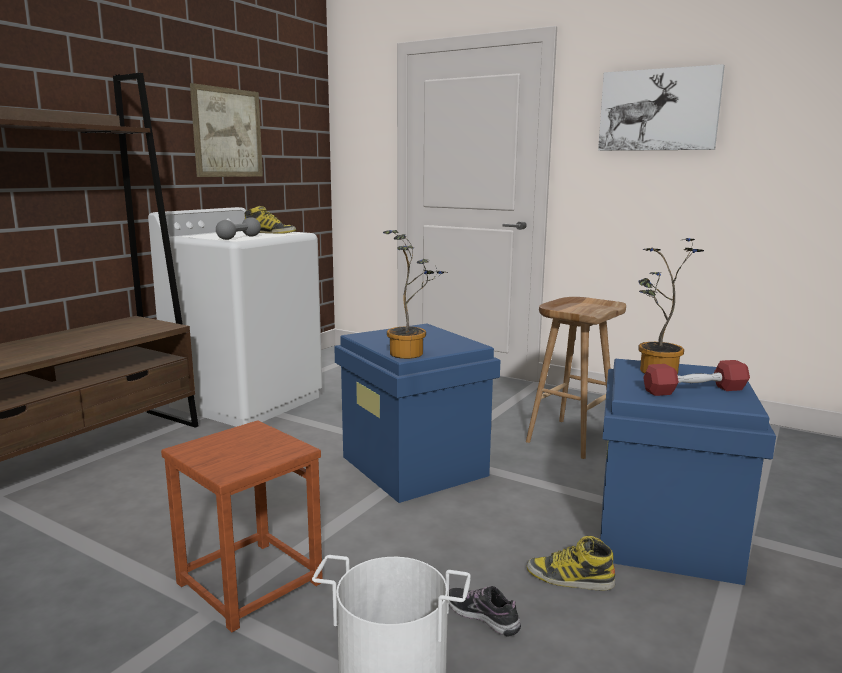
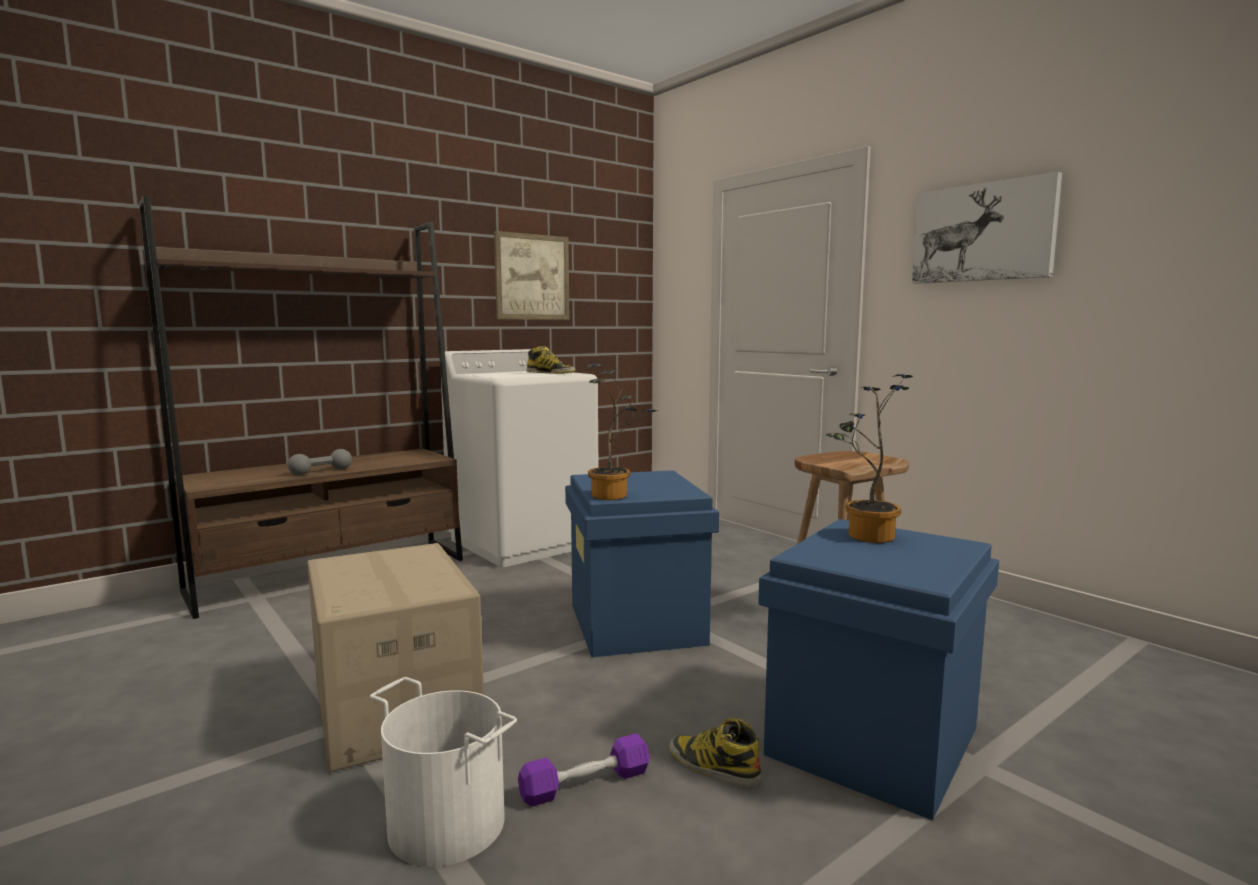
camera: 20 degrees right, 5 degrees down
brown stool [161,420,323,632] -> cardboard box [307,543,484,772]
grey dumbbell [216,217,261,240] -> grey dumbbell moved to [288,449,352,475]
shoe [449,586,521,636] -> purple dumbbell [518,733,650,807]
red dumbbell [643,360,750,396] -> none

